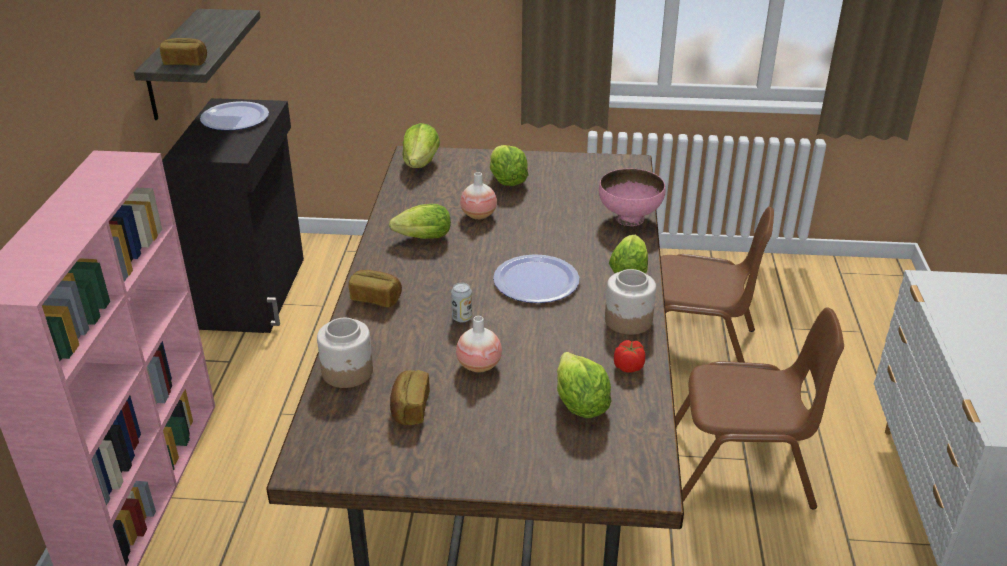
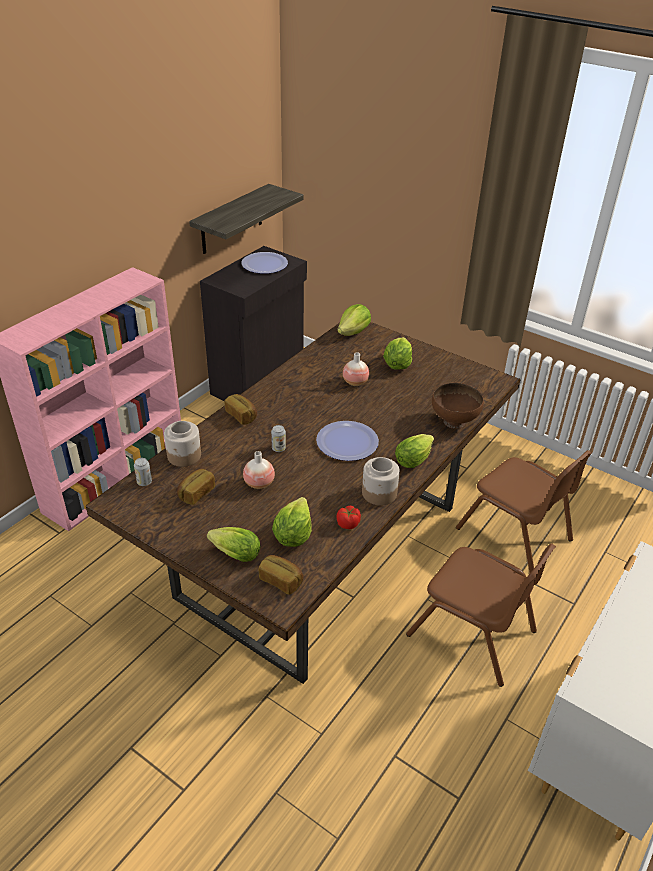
camera: 30 degrees right, 5 degrees up
bread [160,38,207,66] -> bread moved to [258,555,304,595]
lettuce [389,204,451,239] -> lettuce moved to [207,527,261,562]
pink bowl [599,168,666,226] -> brown bowl [432,383,484,429]
none -> can [134,458,152,486]

